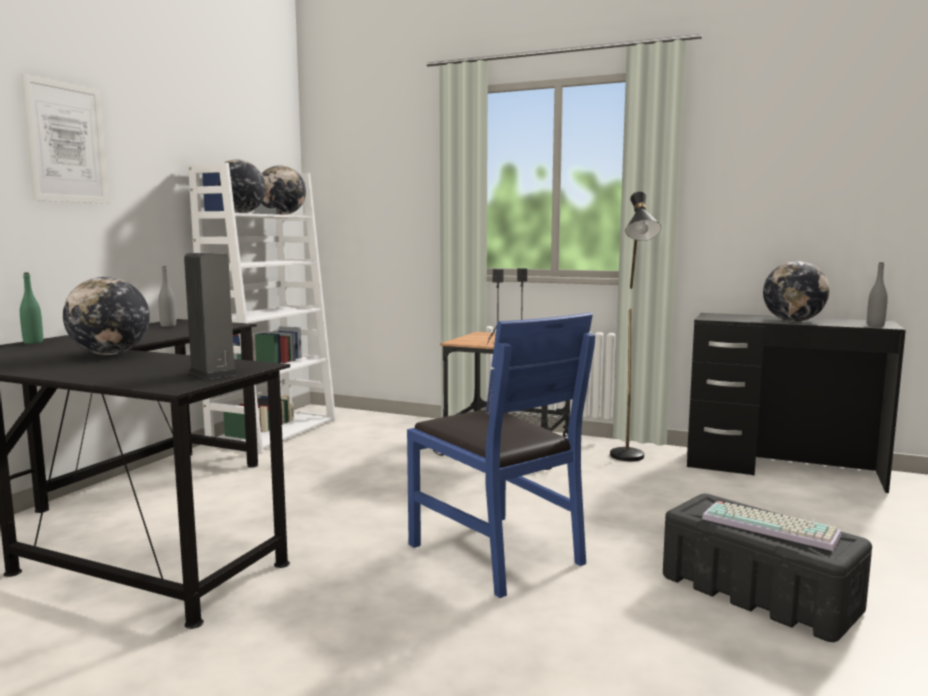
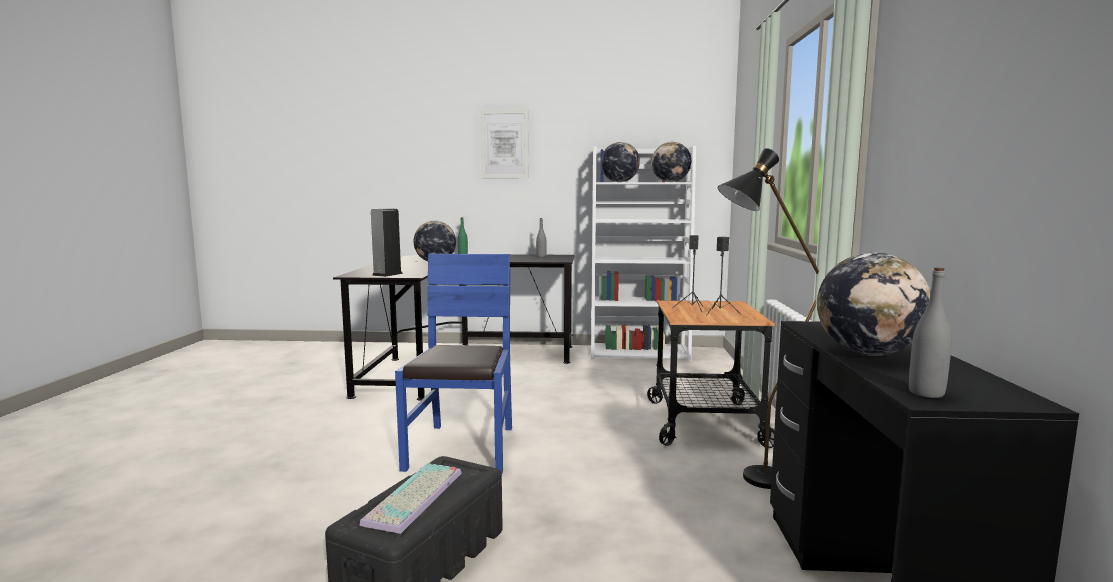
camera: 70 degrees right, 0 degrees up
blue chair [407,313,595,598] -> blue chair turned 150 degrees clockwise [395,253,512,474]

